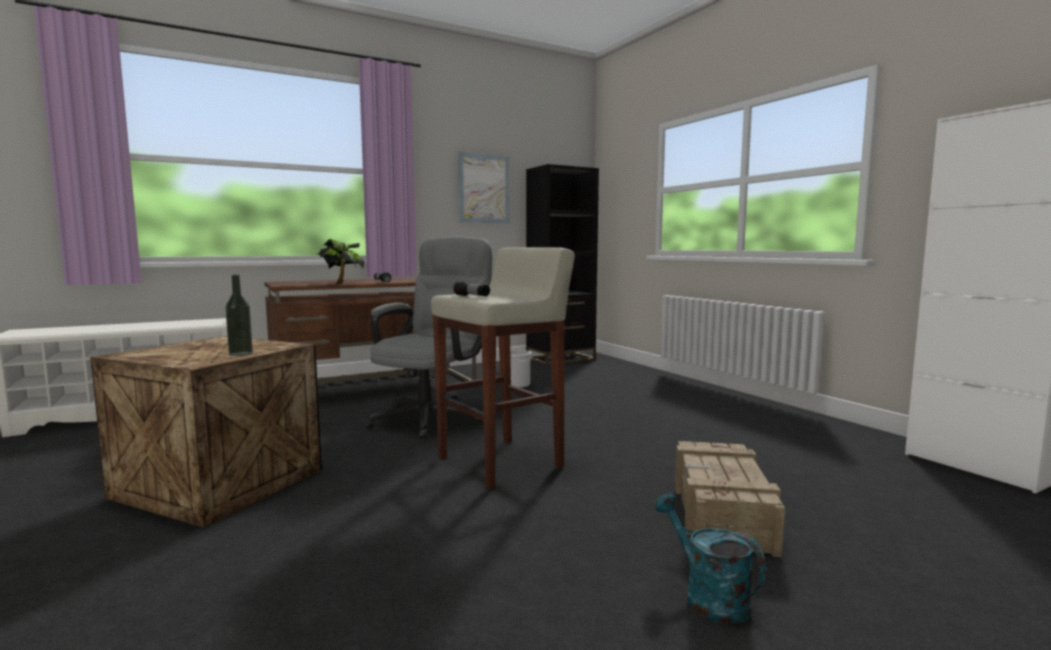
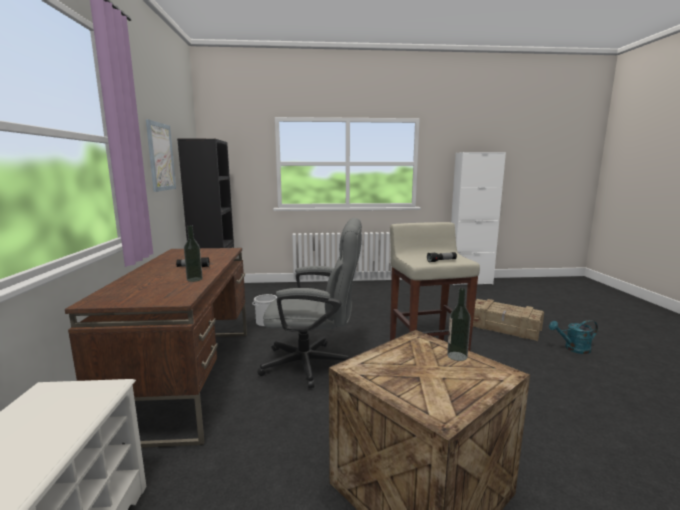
camera: 65 degrees left, 5 degrees up
potted plant [318,239,365,284] -> bottle [184,225,203,282]
grey office chair [365,237,493,439] -> grey office chair turned 135 degrees clockwise [257,218,362,388]

